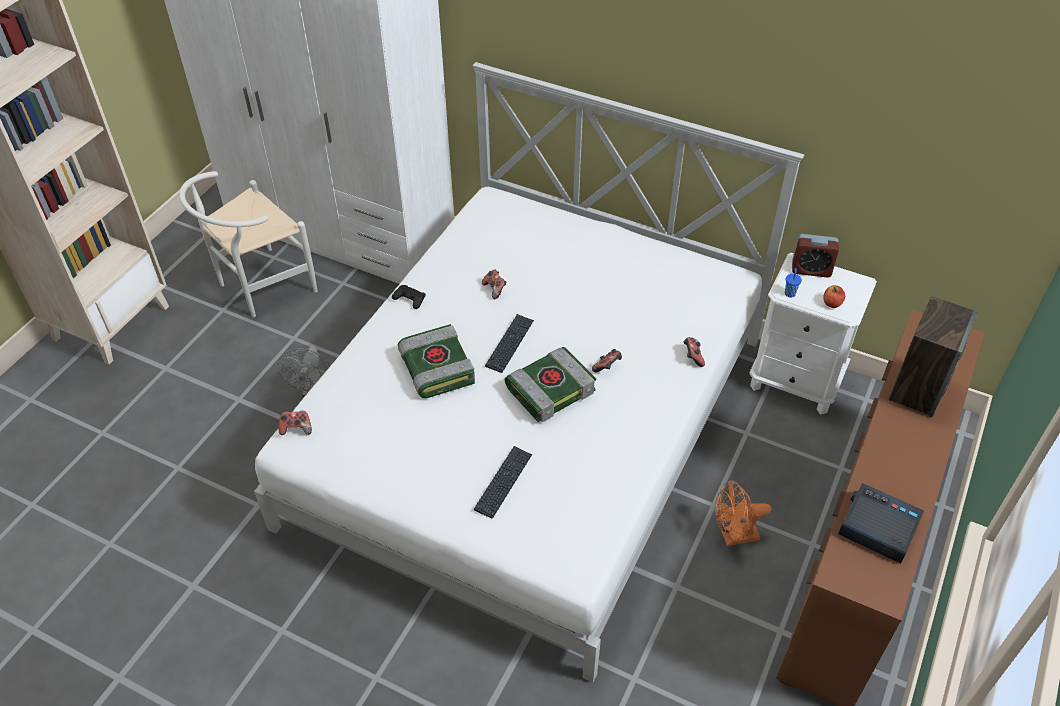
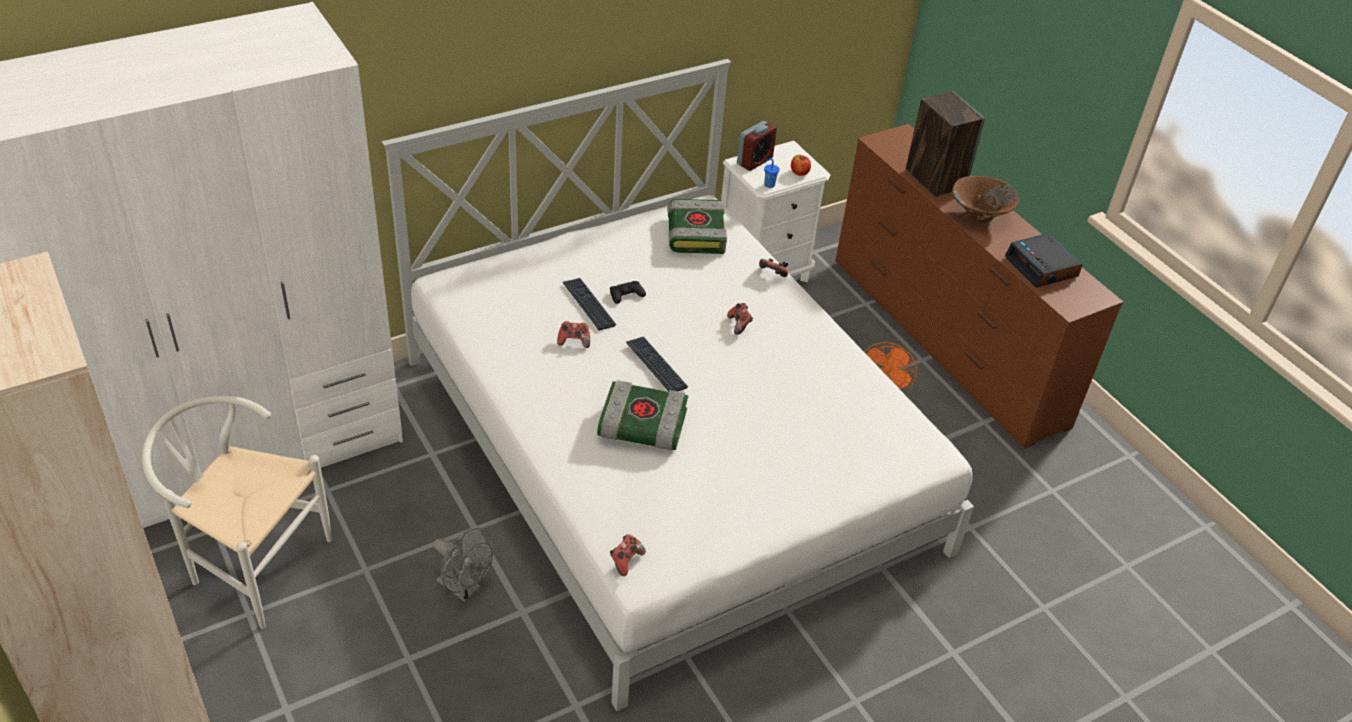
camera: 60 degrees left, 5 degrees down
white chair [179,171,318,318] -> white chair turned 120 degrees clockwise [142,395,332,629]
black game controller [392,285,426,309] -> black game controller moved to [610,281,646,304]
keyboard [474,446,532,518] -> keyboard moved to [563,278,616,330]
book [505,347,596,422] -> book moved to [667,199,727,254]
alarm clock [838,483,924,563] -> alarm clock turned 90 degrees counterclockwise [1005,233,1083,288]
none -> brown bowl [952,176,1019,222]

